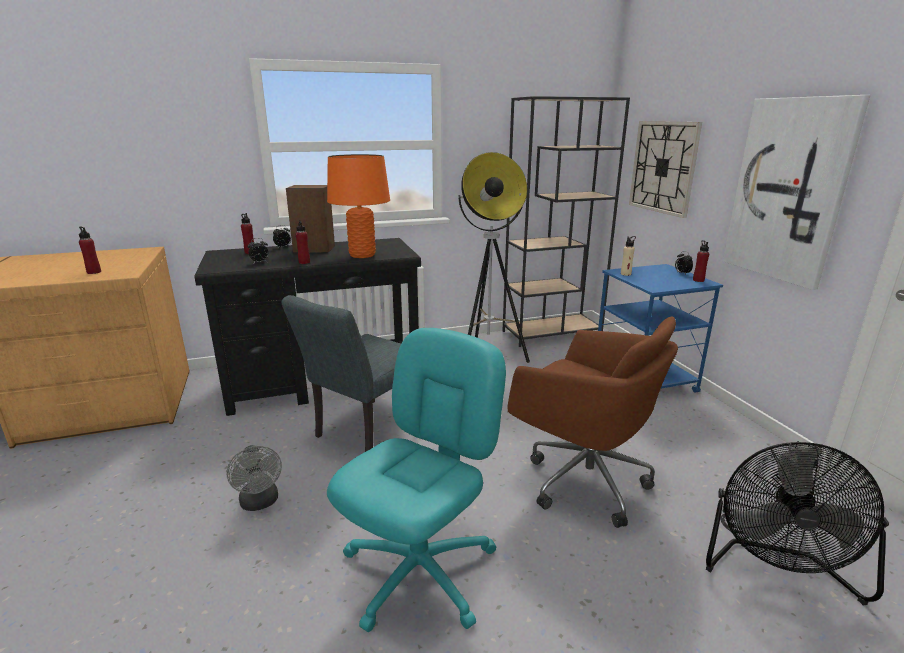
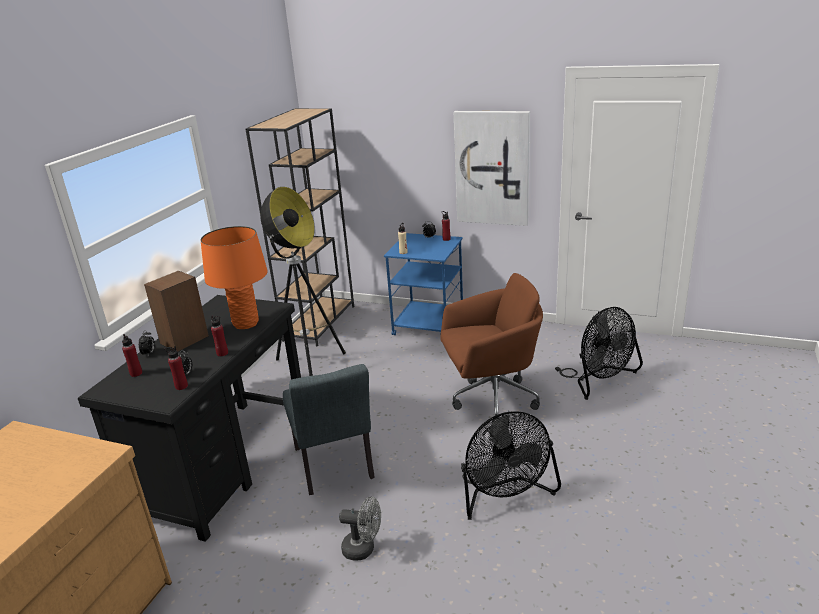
camera: 50 degrees left, 5 degrees up
red bottle [79,226,101,274] -> red bottle moved to [165,346,188,390]
turquoise office chair [327,328,506,632] -> black fan [461,411,561,520]
wall clock [629,121,702,218] -> none

